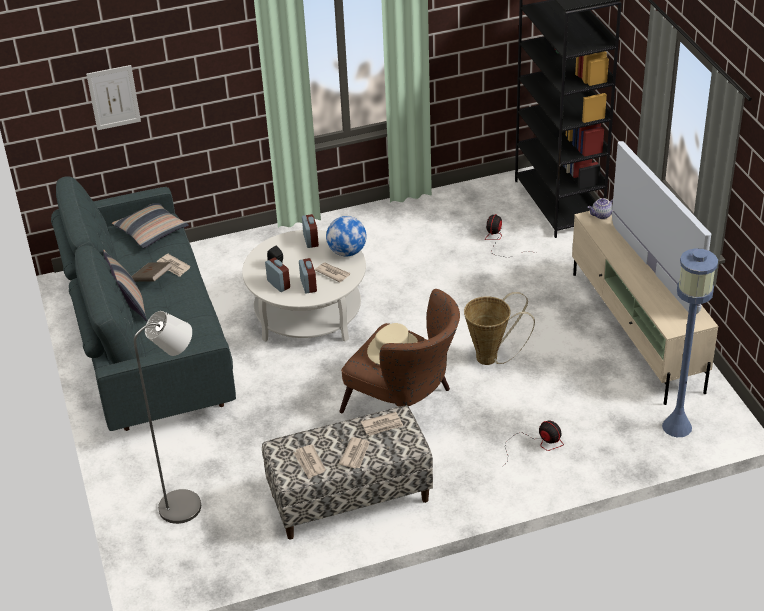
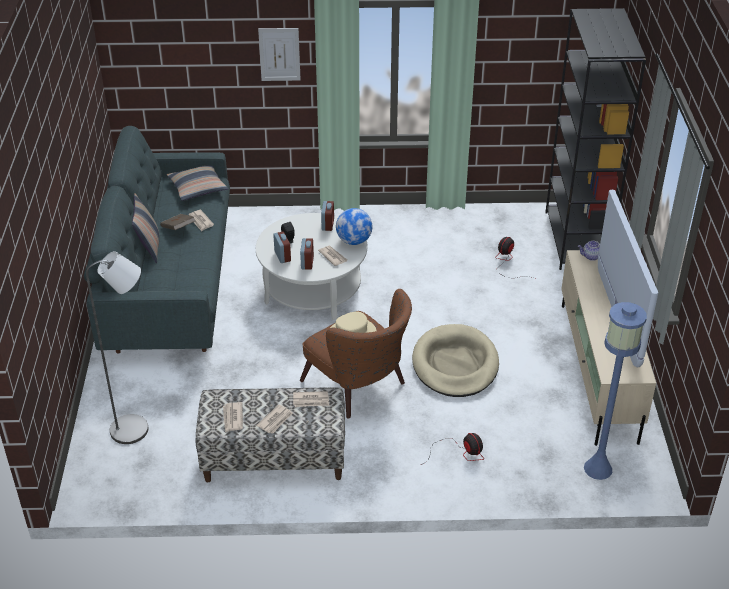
camera: 15 degrees right, 0 degrees up
picture [86,65,141,130] -> picture moved to [258,28,301,81]
basket [464,292,535,365] -> beige dog bed [412,324,499,397]

